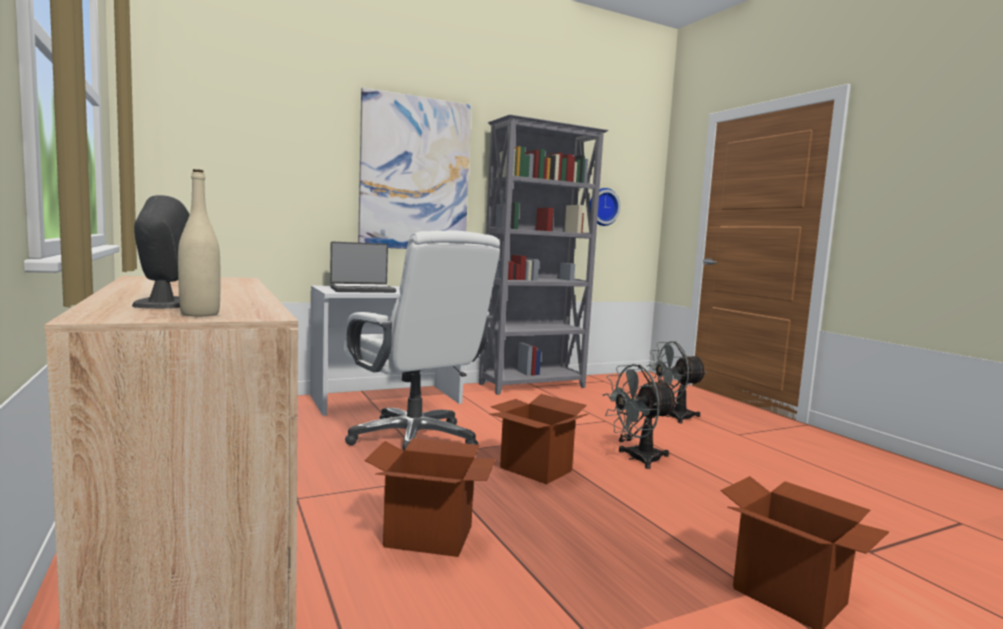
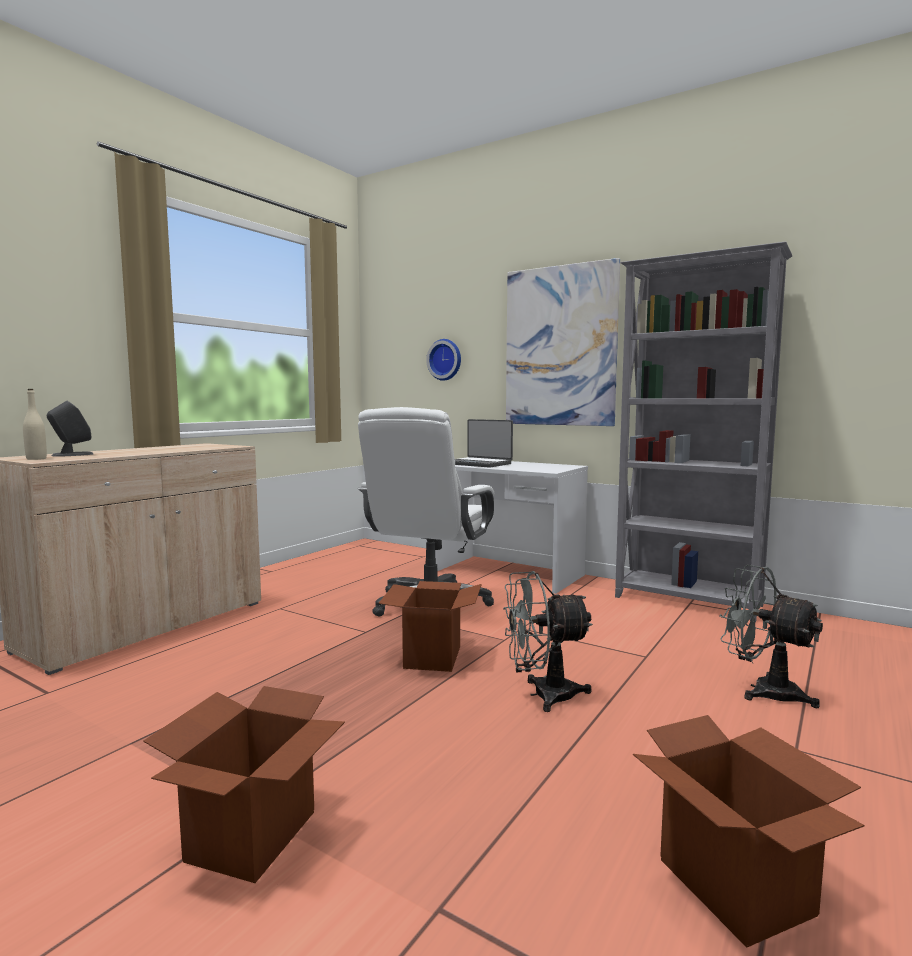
camera: 60 degrees right, 0 degrees up
cardboard box [365,438,496,557] -> cardboard box moved to [633,715,865,948]
wall clock [590,188,621,226] -> wall clock moved to [426,339,461,381]
grey fan [602,364,678,469] -> grey fan turned 45 degrees counterclockwise [503,571,593,712]

